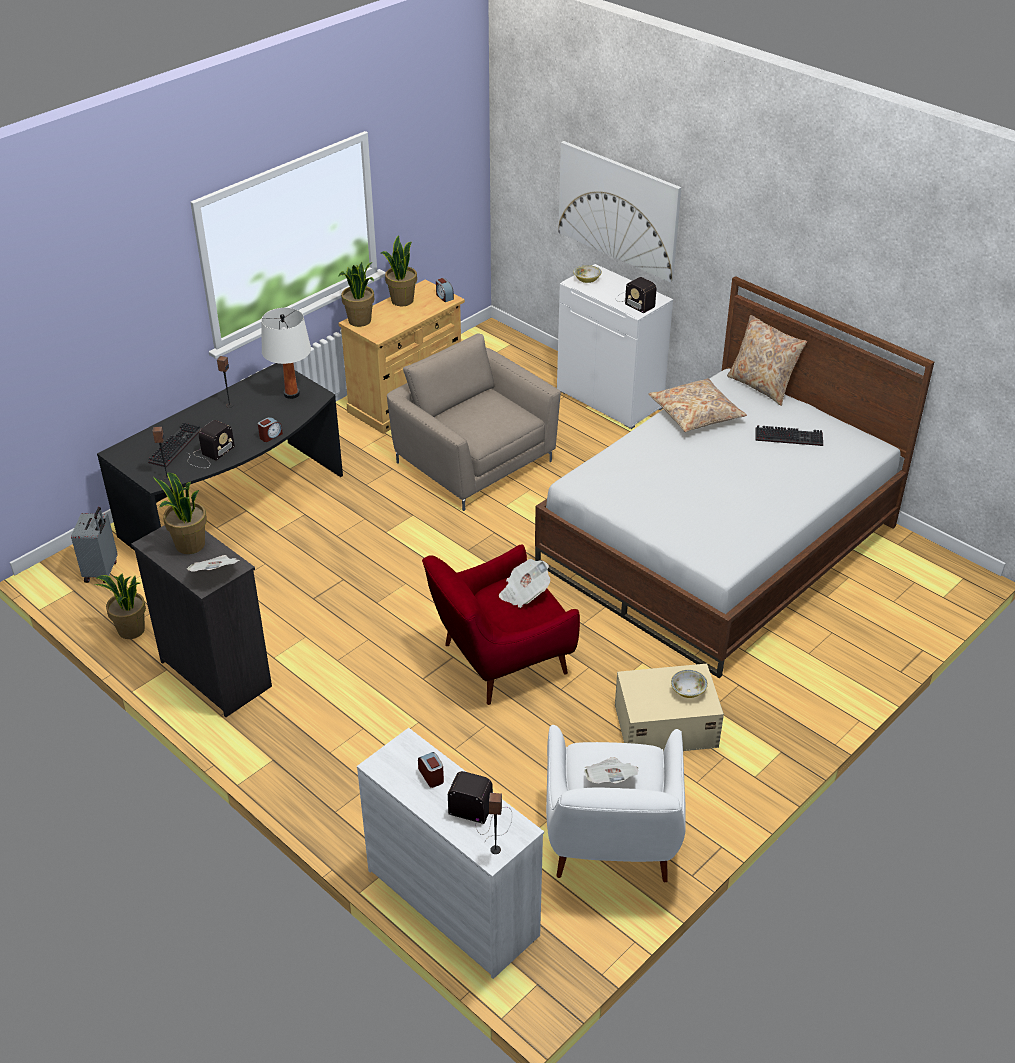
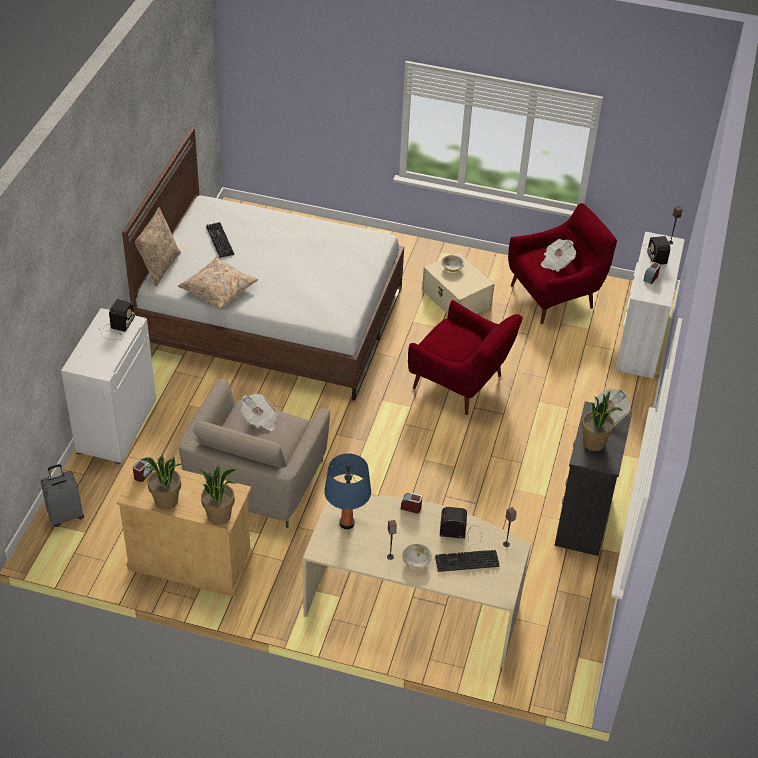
camera: 120 degrees left, 5 degrees up
grey suitcase [71,507,117,583] -> grey suitcase moved to [41,464,84,527]
potted plant [95,573,146,639] -> none
black desk [97,363,343,551] -> beige desk [303,495,531,668]
white table lamp [261,308,311,399] -> blue table lamp [324,453,371,529]
newspaper [499,559,550,608] -> newspaper moved to [241,394,278,431]
white armchair [546,725,686,882] -> red armchair [508,203,617,324]
picture [558,141,681,282] -> none
bowl [573,265,602,283] -> bowl moved to [402,544,432,568]

